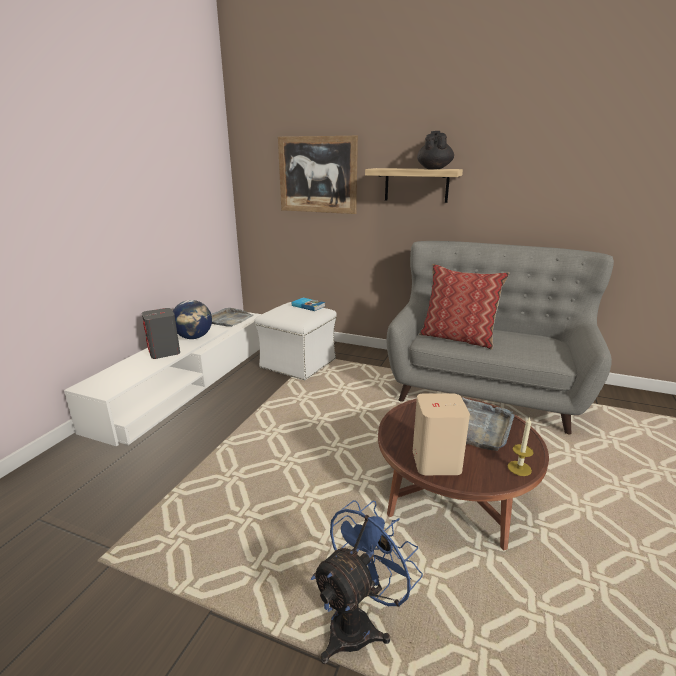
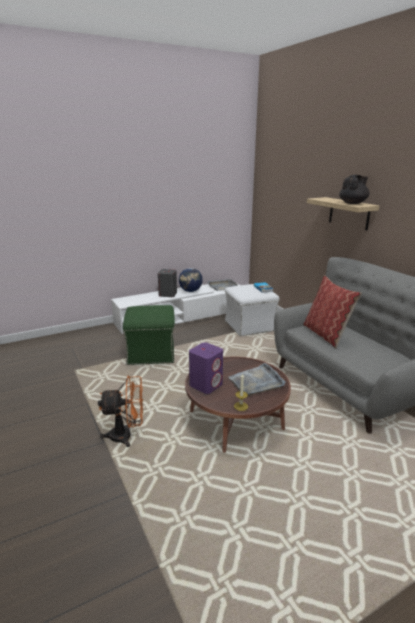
camera: 40 degrees right, 0 degrees up
picture [278,136,358,214] -> none
blue fan [311,500,423,664] -> orange fan [98,376,143,447]
beige speaker [413,393,470,475] -> purple speaker [189,342,223,394]
none -> green ottoman [123,305,175,365]

